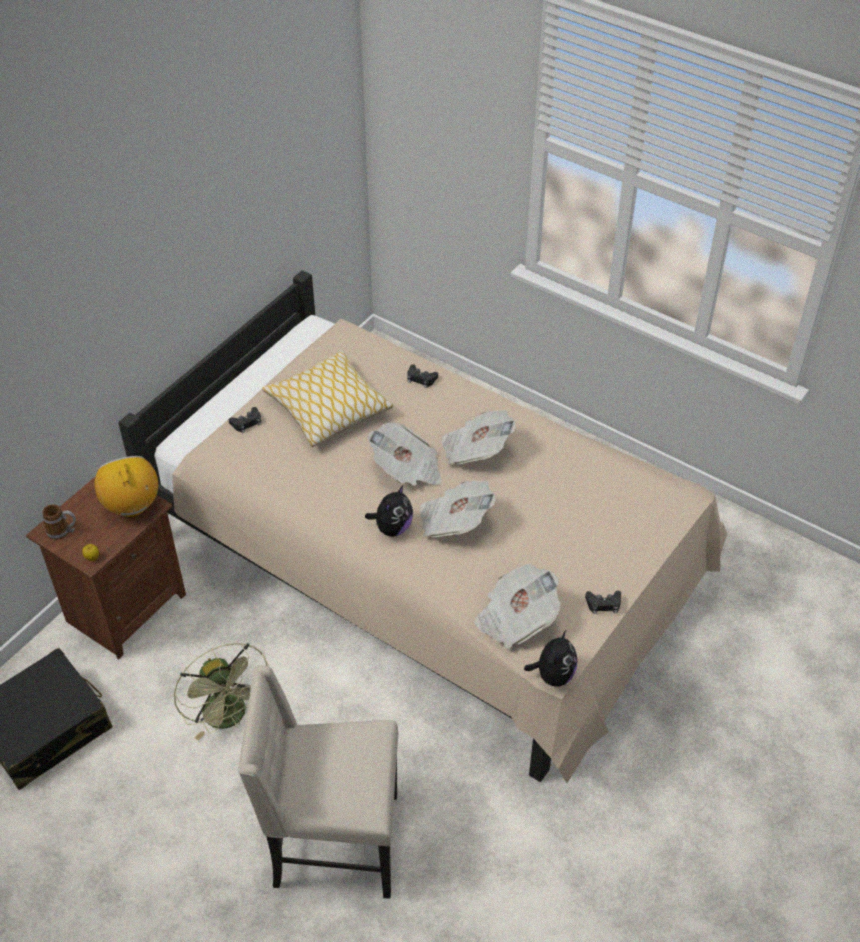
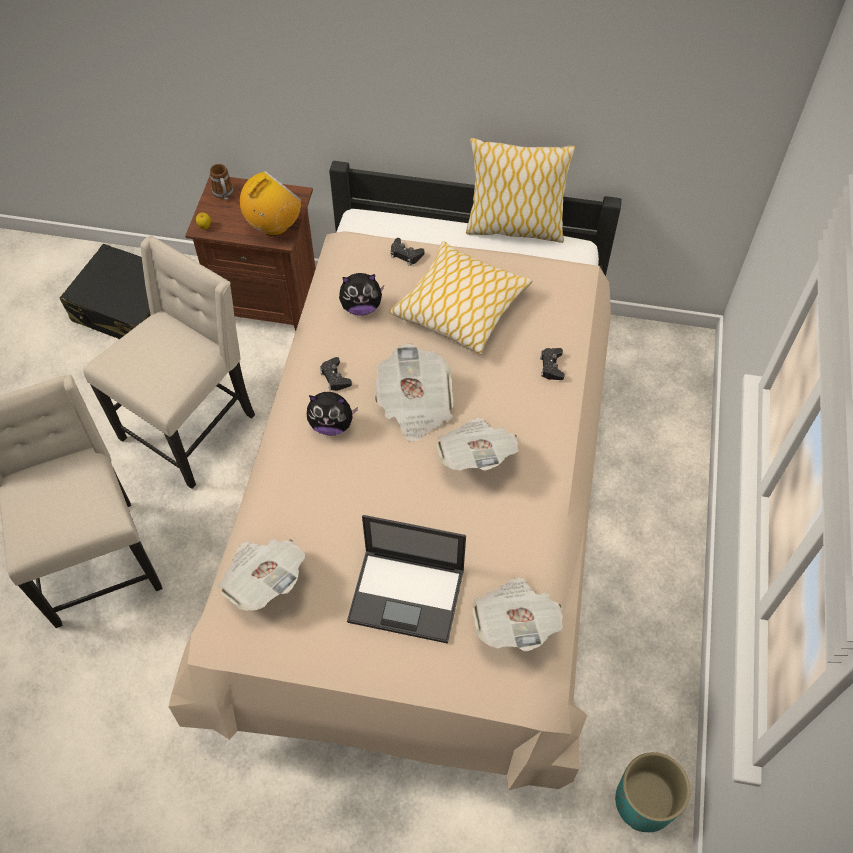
camera: 65 degrees right, 10 degrees up
green fan [173,643,269,741] -> beige chair [83,236,255,489]
newspaper [419,481,495,537] -> newspaper moved to [473,577,563,652]
plush toy [524,631,577,686] -> plush toy moved to [339,273,384,316]
black game controller [585,591,621,614] -> black game controller moved to [320,357,352,391]
none -> laptop [347,515,466,643]
none -> pillow [466,138,575,243]
none -> turquoise planter [615,752,691,832]

